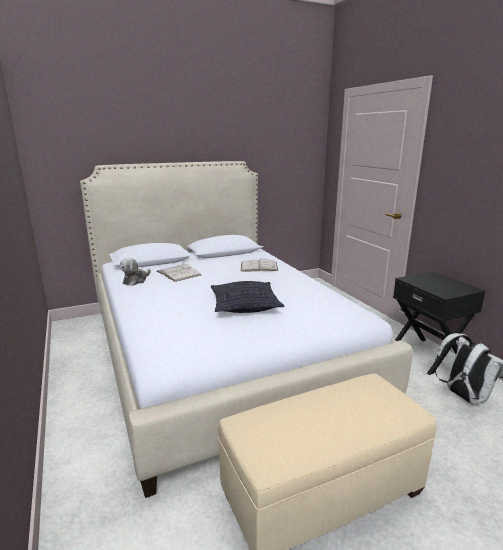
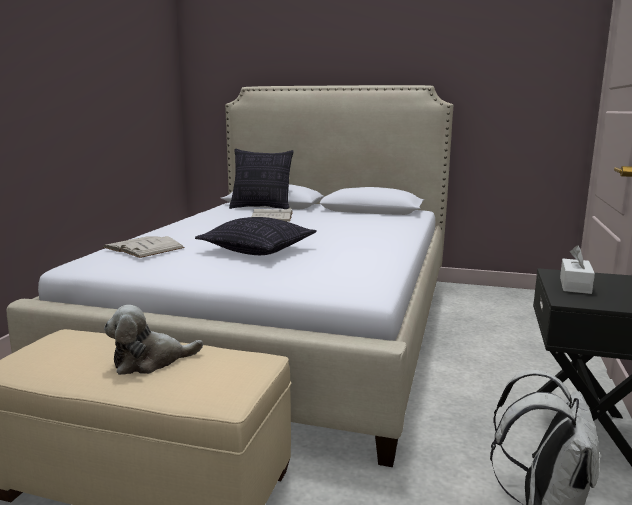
camera: 40 degrees right, 5 degrees down
plush toy [120,258,151,286] -> plush toy moved to [104,305,203,375]
white book [241,258,278,271] -> white book moved to [103,236,185,258]
none -> pillow [229,149,294,209]
none -> white tissue box [560,245,595,294]

